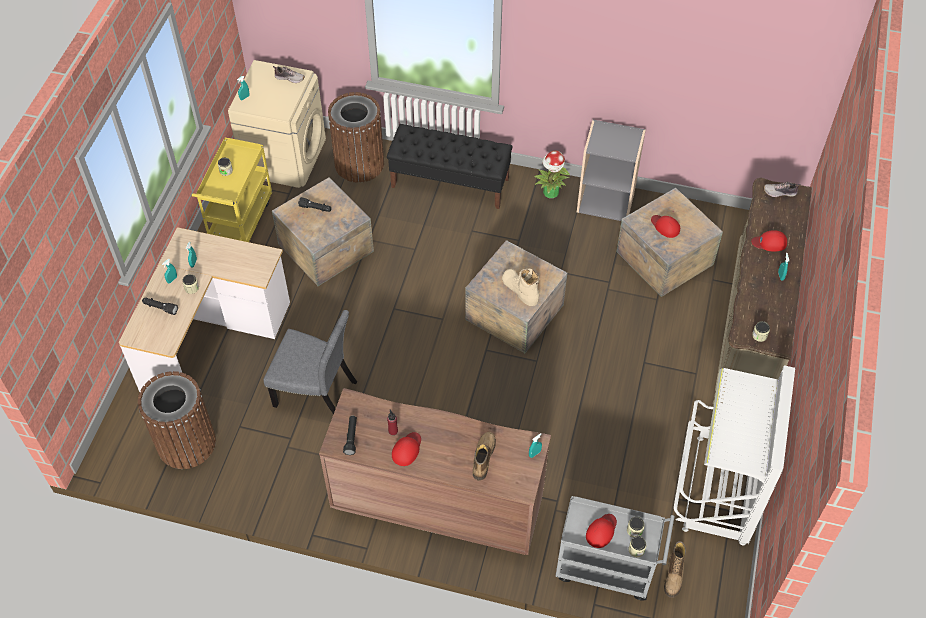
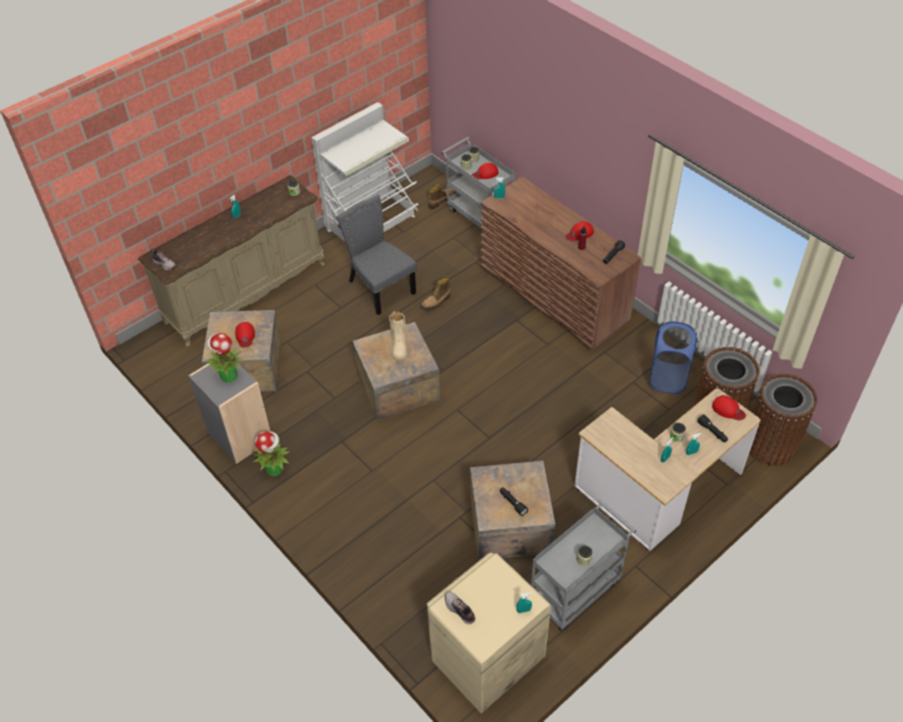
camera: 145 degrees left, 5 degrees down
yellow cart [191,138,272,242] -> grey cart [531,499,637,631]
grey chair [263,310,357,414] -> grey chair moved to [336,195,417,315]
brown trash can [328,92,384,183] -> brown trash can moved to [749,374,817,466]
black bench [387,124,513,209] -> none
boot [473,432,496,481] -> boot moved to [421,276,451,311]
red cap [751,230,787,251] -> red cap moved to [712,395,746,420]
none -> potted plant [206,333,244,383]
none -> blue laundry basket [649,322,697,394]

